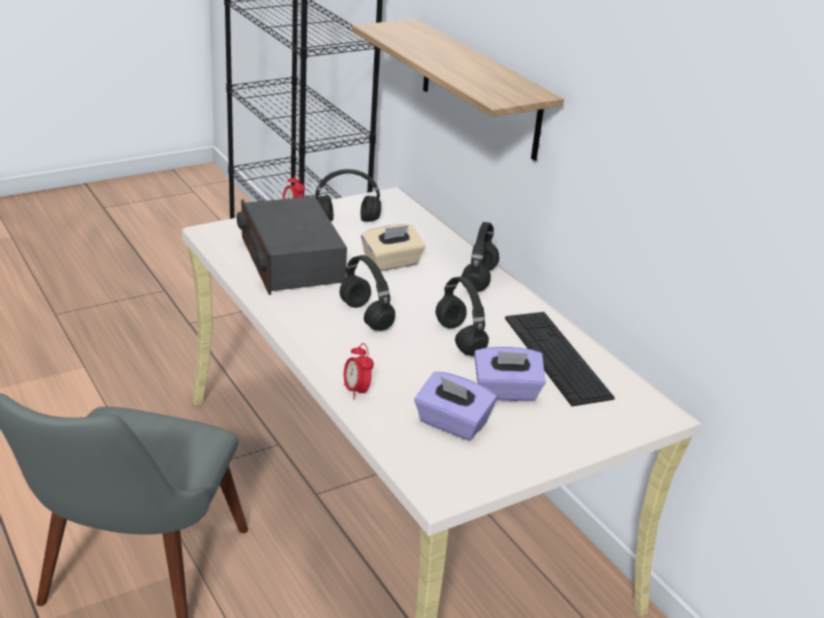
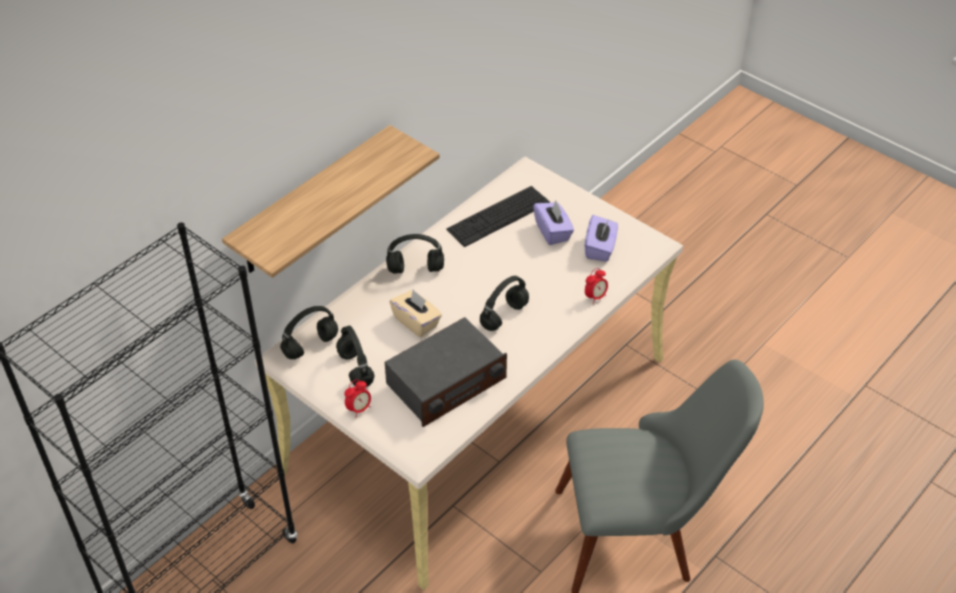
camera: 105 degrees left, 15 degrees up
black headphones [436,277,489,356] -> black headphones moved to [280,306,338,359]

